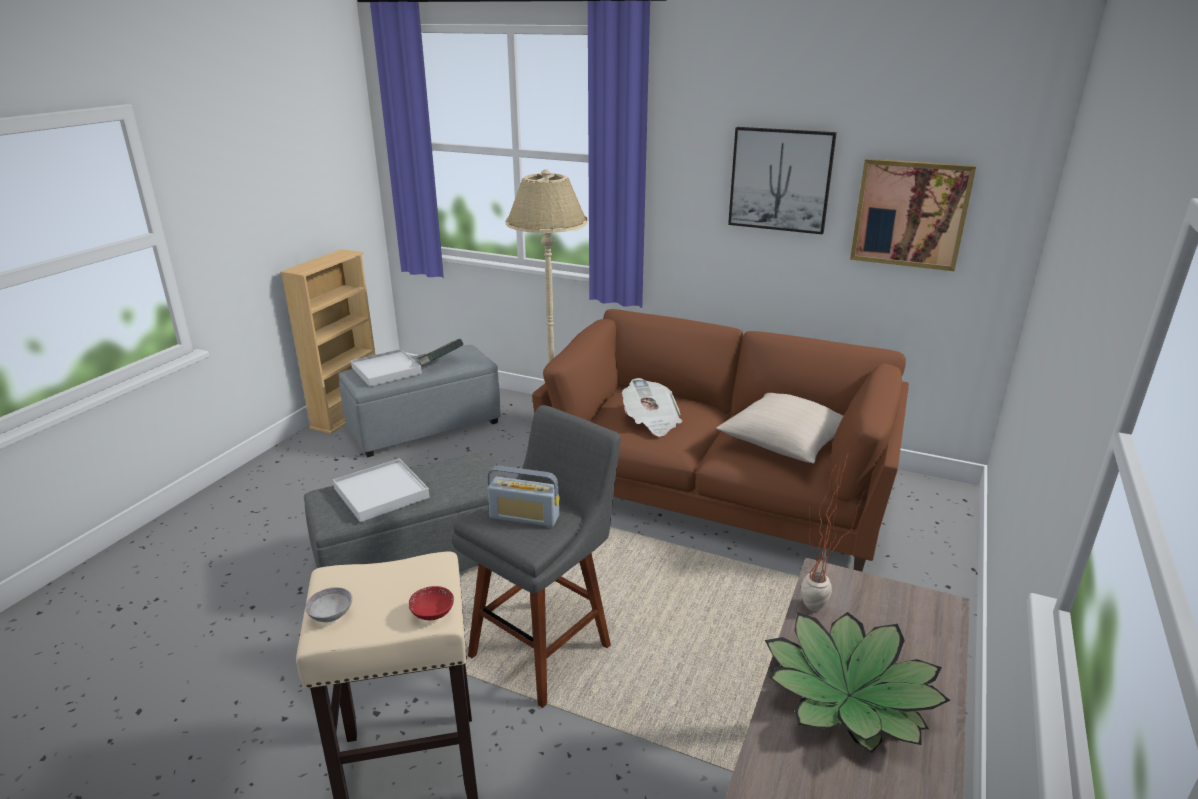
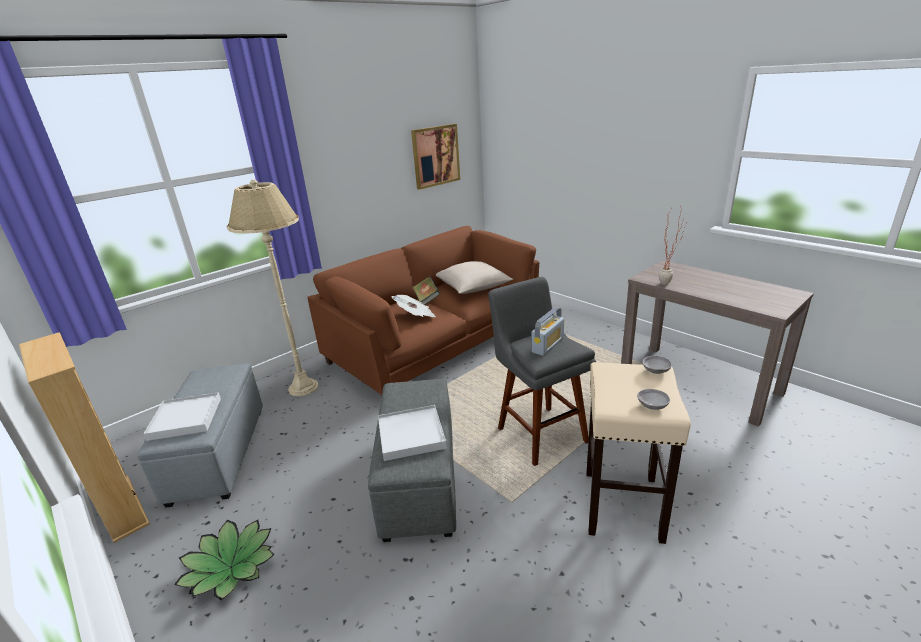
camera: 65 degrees left, 0 degrees up
red bowl [409,586,454,620] -> grey bowl [643,356,672,374]
book [417,339,463,366] -> book moved to [412,276,440,305]
picture [728,127,837,234] -> none
potted plant [765,612,951,753] -> potted plant moved to [174,519,275,600]

